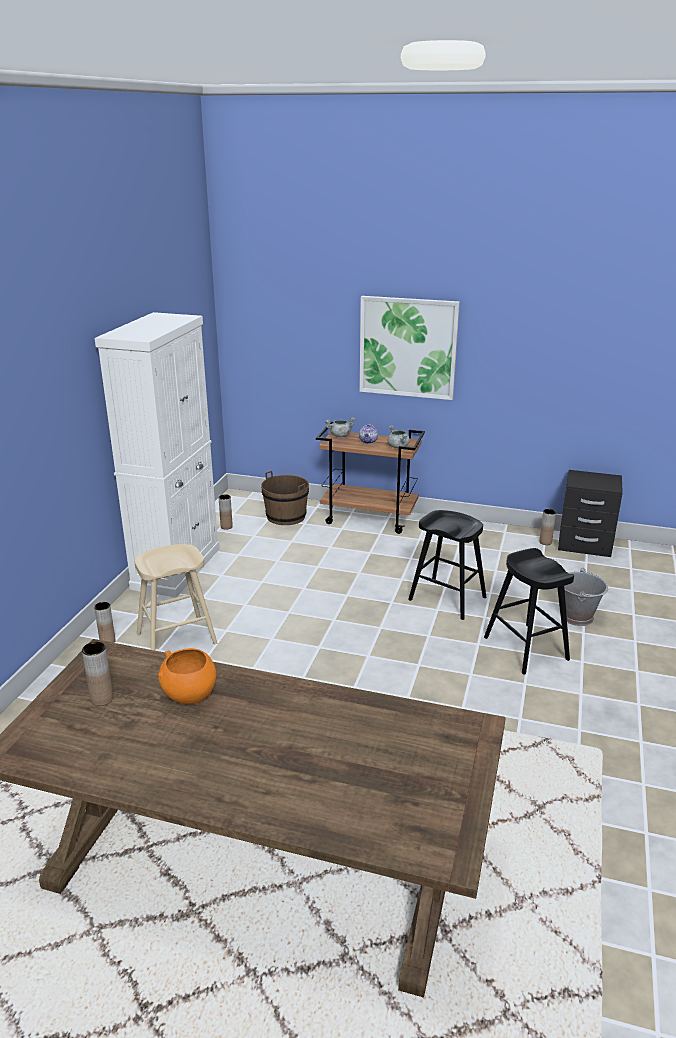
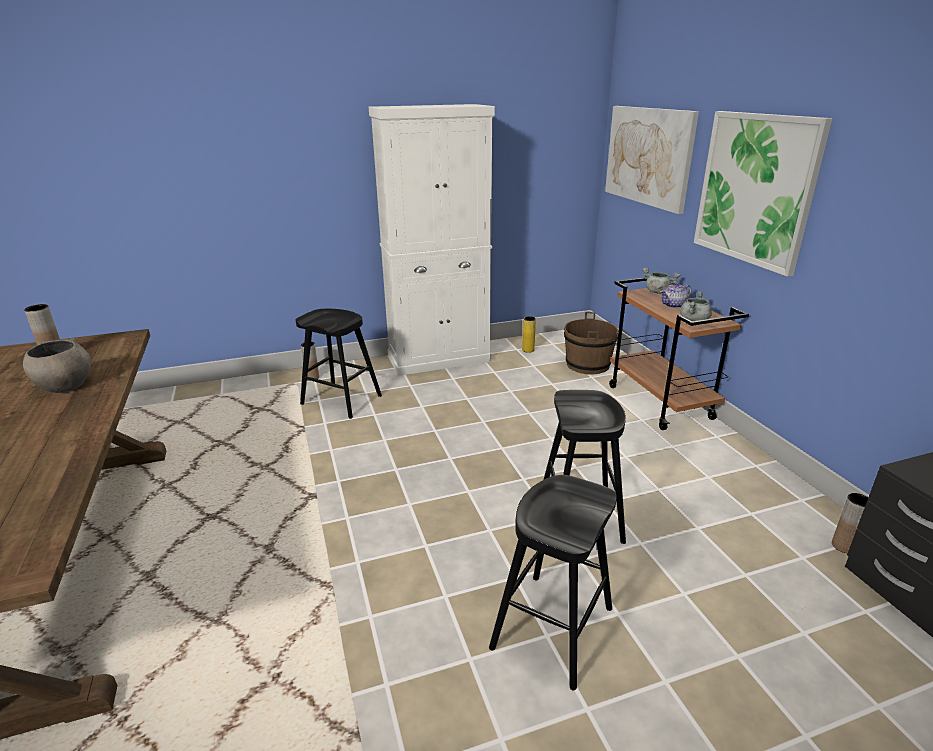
camera: 55 degrees right, 0 degrees up
beige stool [134,544,217,651] -> black stool [296,309,382,419]
orange bowl [158,648,216,704] -> grey bowl [23,338,91,393]
brown vase [218,494,233,530] -> yellow vase [522,316,536,353]
grey bucket [564,568,608,626] -> none
none -> picture [605,106,699,214]

